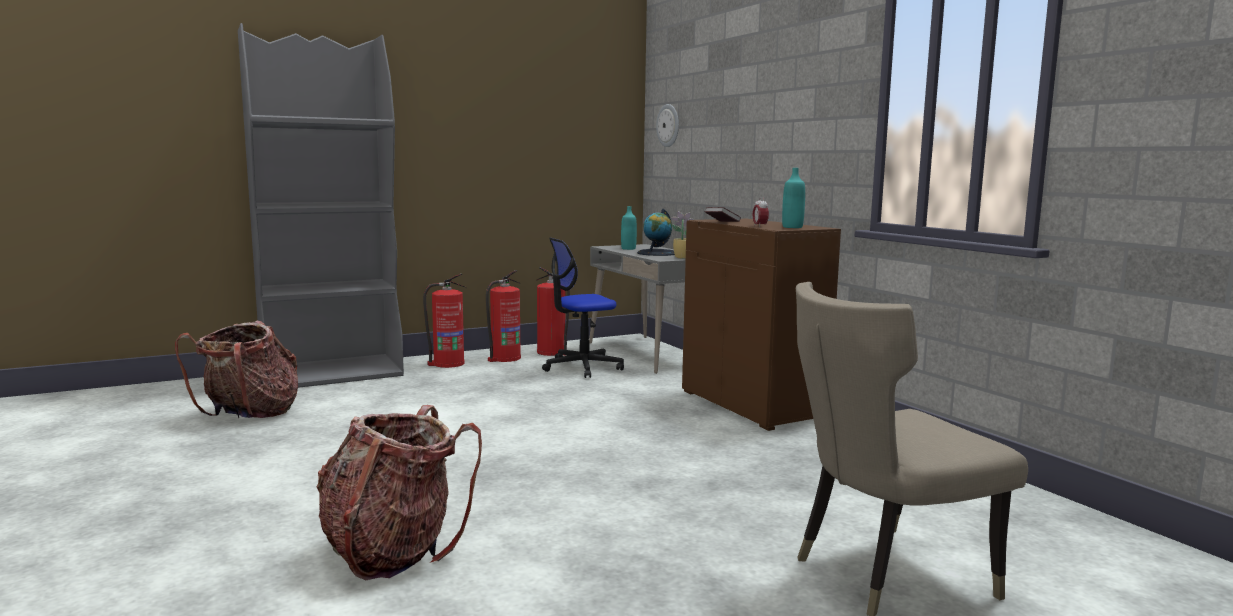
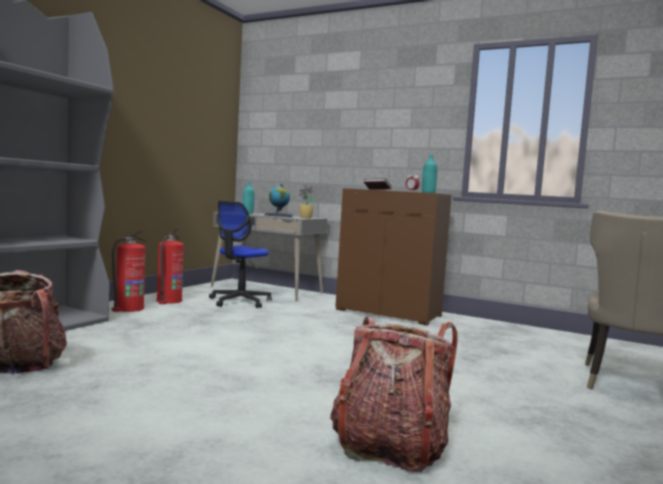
camera: 35 degrees left, 5 degrees down
fire extinguisher [536,267,570,356] -> none
wall clock [656,104,679,147] -> none

